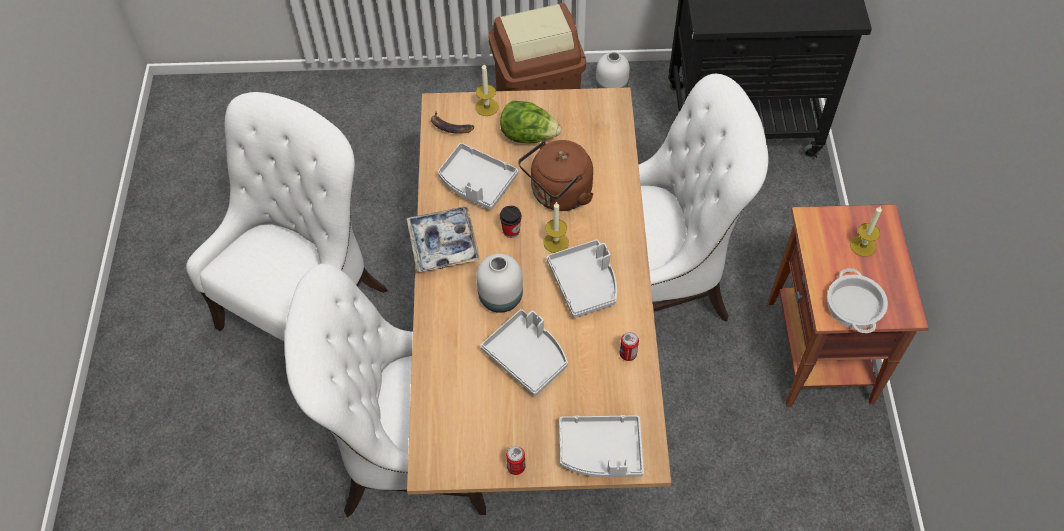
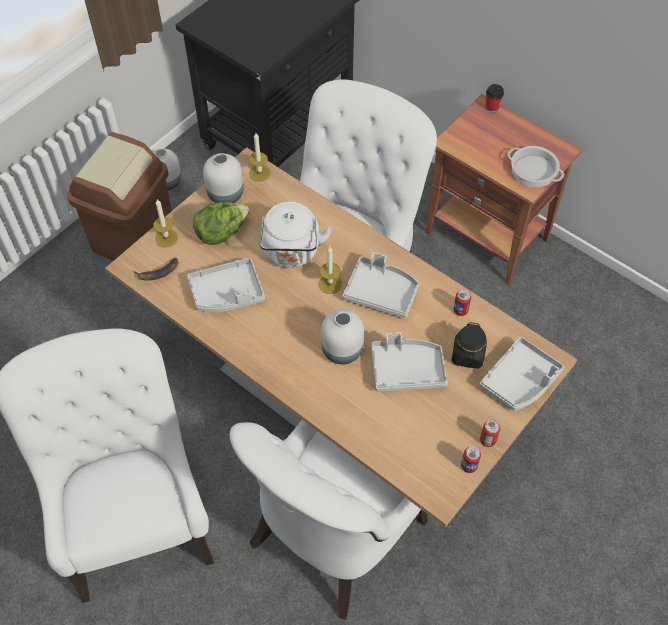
camera: 50 degrees left, 0 degrees up
tray [407,206,480,272] -> none
cup [500,205,522,238] -> cup moved to [485,84,504,113]
brown kettle [518,140,594,211] -> white kettle [260,202,332,268]
candle [850,206,882,257] -> candle moved to [249,133,271,182]
none -> white vase [203,153,244,203]
none -> black jar [451,322,487,369]
none -> can [461,446,481,473]

